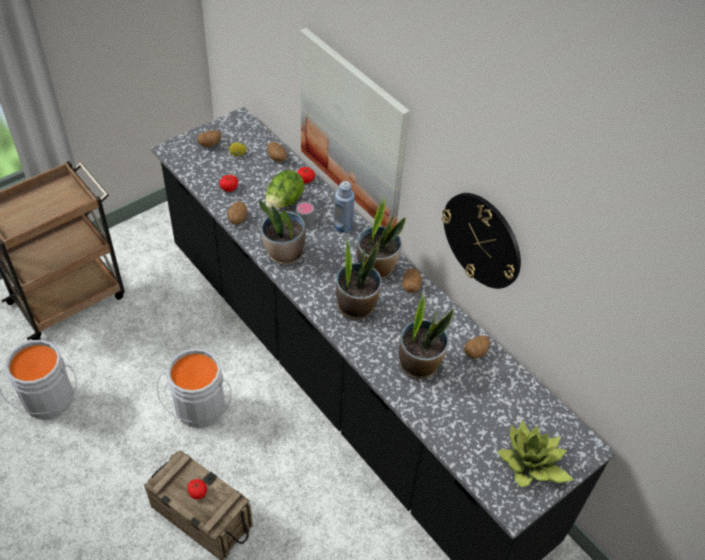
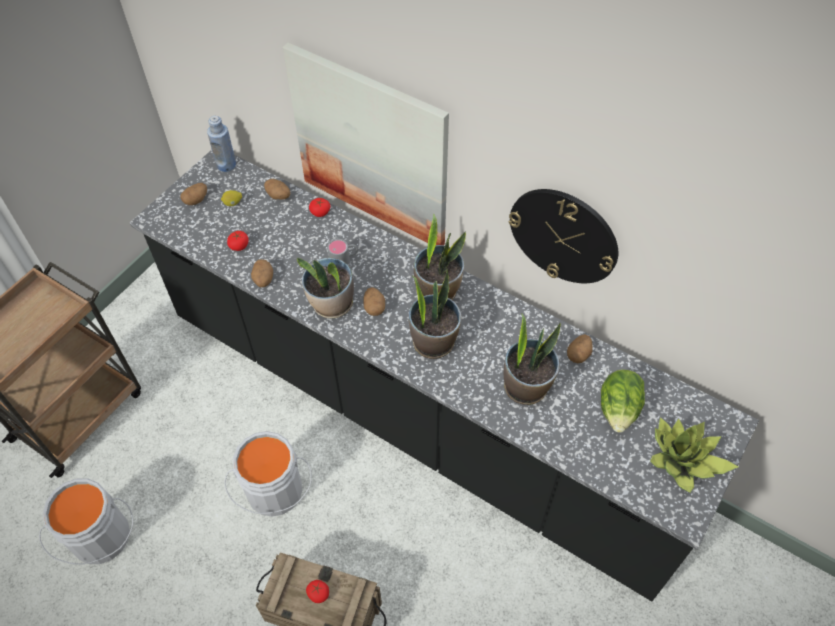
camera: 15 degrees left, 5 degrees up
lettuce [265,170,305,209] -> lettuce moved to [601,370,645,433]
blue bottle [334,181,355,233] -> blue bottle moved to [207,116,236,172]
potato [402,268,422,293] -> potato moved to [363,287,385,316]

